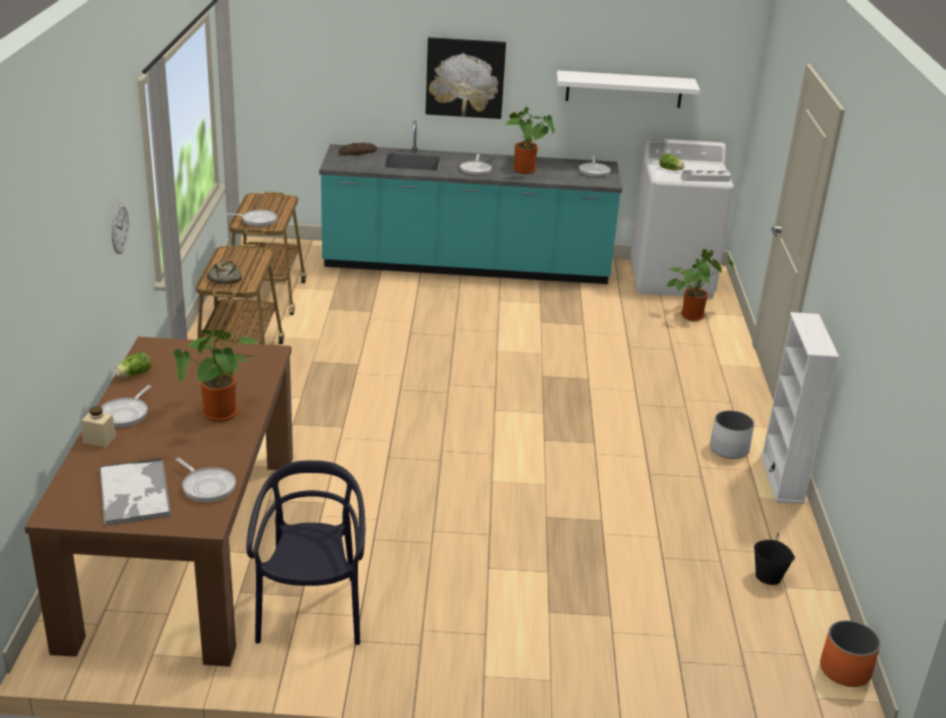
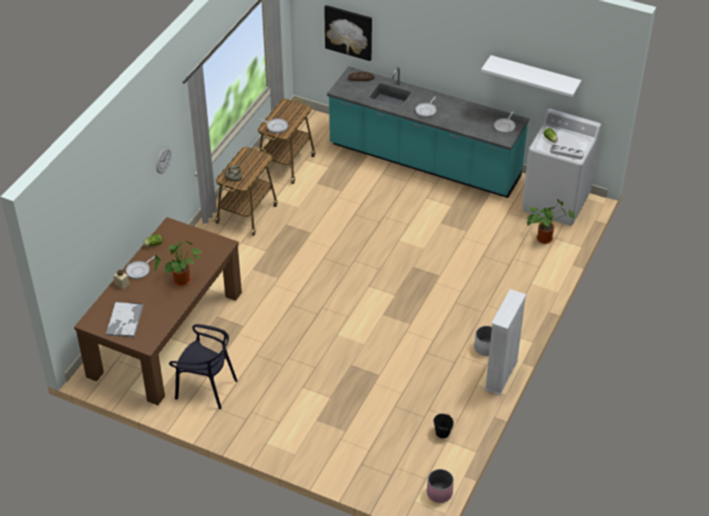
camera: 25 degrees right, 15 degrees up
frying pan [176,458,236,502] -> none
black chair [246,460,365,645] -> black chair turned 90 degrees clockwise [169,324,237,409]
picture [426,37,506,119] -> picture moved to [324,5,372,61]
potted plant [504,106,555,174] -> none
orange planter [820,620,881,687] -> pink planter [427,469,454,503]

